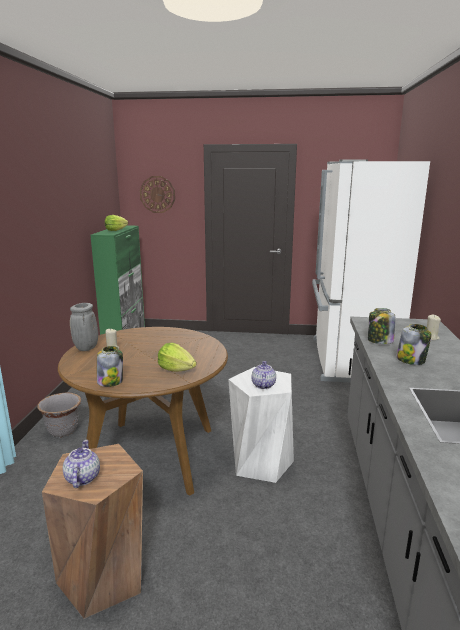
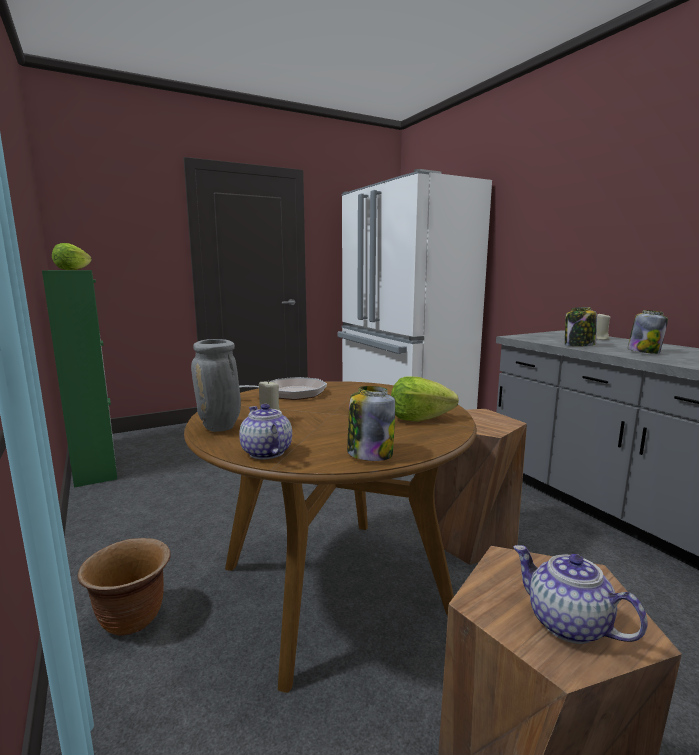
camera: 35 degrees left, 5 degrees down
grey planter [37,392,81,437] -> brown planter [78,538,171,636]
wall clock [140,176,175,213] -> none
white stool [228,367,294,483] -> brown stool [434,409,527,565]
teapot [252,361,276,389] -> teapot moved to [239,404,292,460]
none -> frying pan [239,377,327,400]

